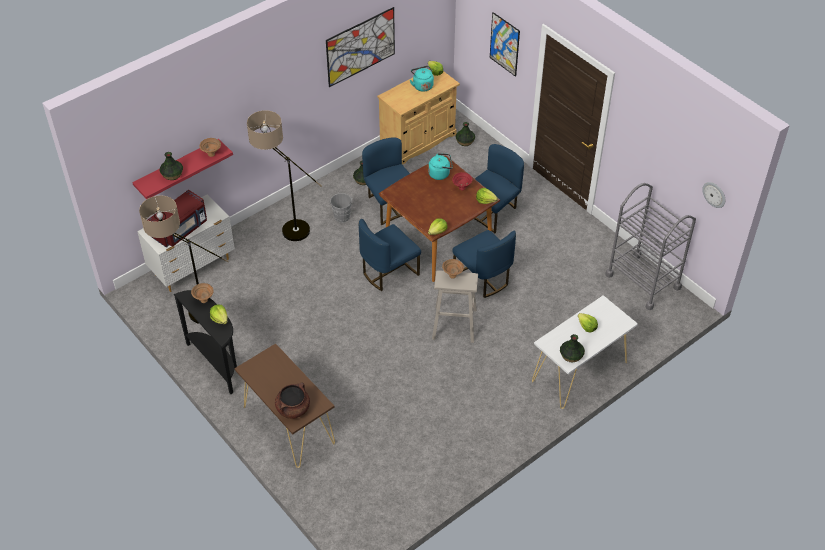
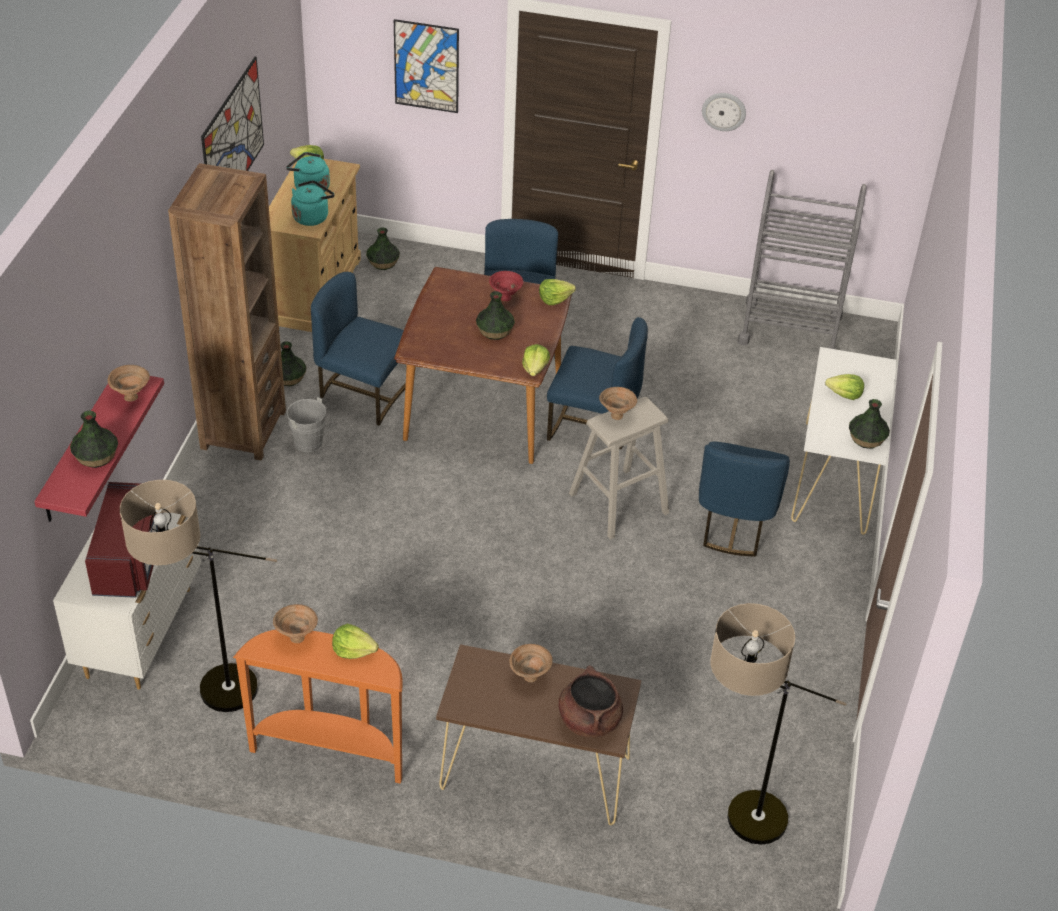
camera: 40 degrees left, 5 degrees down
black console table [174,290,237,394] -> orange console table [233,630,403,784]
floor lamp [247,110,322,241] -> floor lamp moved to [710,603,846,845]
blue chair [359,219,421,291] -> blue chair moved to [699,441,790,557]
turquoise kettle [428,153,453,180] -> turquoise kettle moved to [291,180,335,226]
wall clock [702,182,725,208] -> wall clock moved to [702,93,746,131]
none -> brown bookcase [168,163,286,460]
none -> vase [476,291,515,340]
none -> brown bowl [509,644,553,682]

